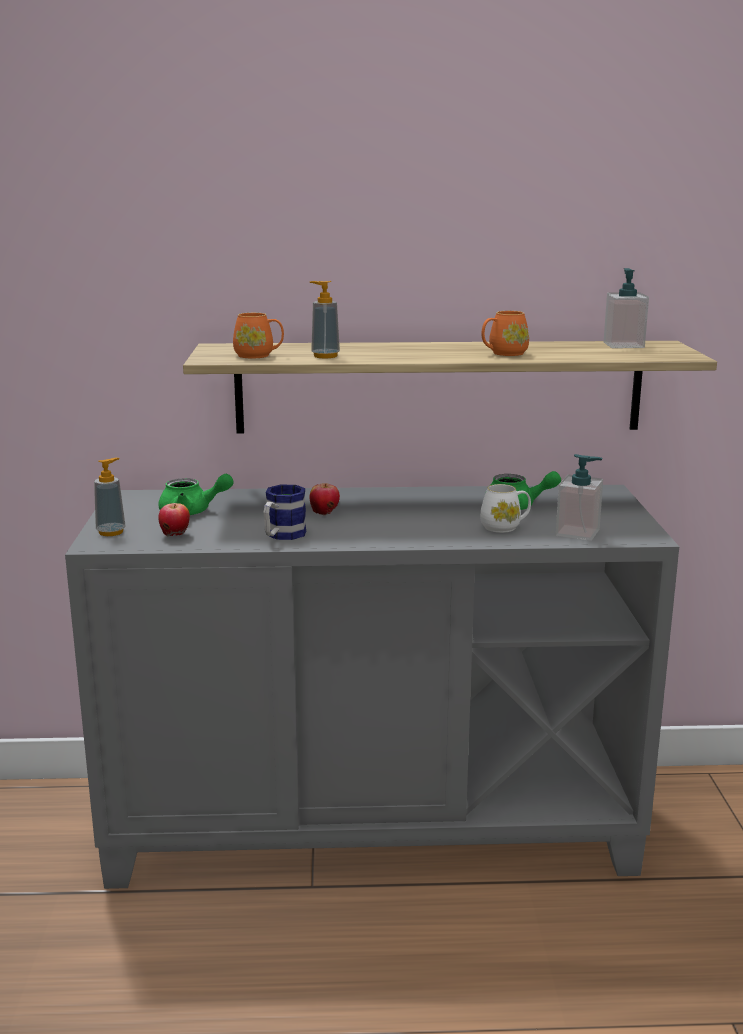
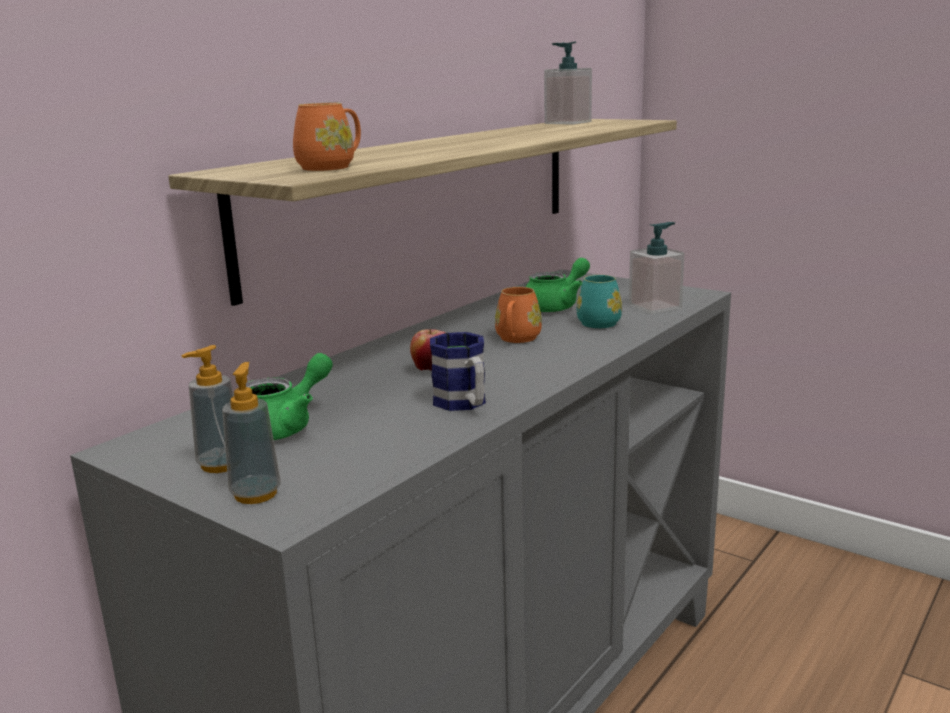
camera: 50 degrees left, 0 degrees up
apple [158,503,190,536] -> none
soap dispenser [310,281,340,358] -> soap dispenser moved to [181,345,234,473]
white mug [480,484,531,533] -> turquoise mug [577,275,622,328]
orange mug [481,311,529,356] -> orange mug moved to [495,287,542,343]

